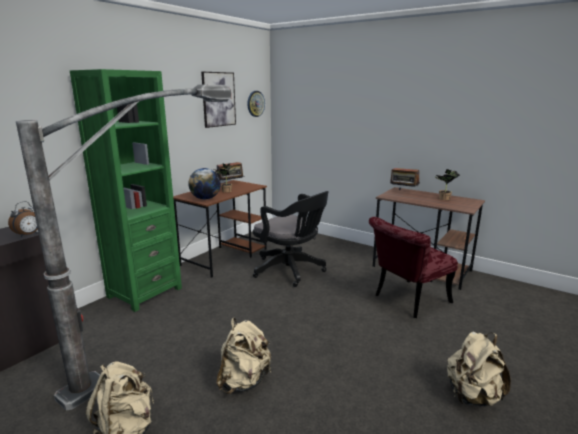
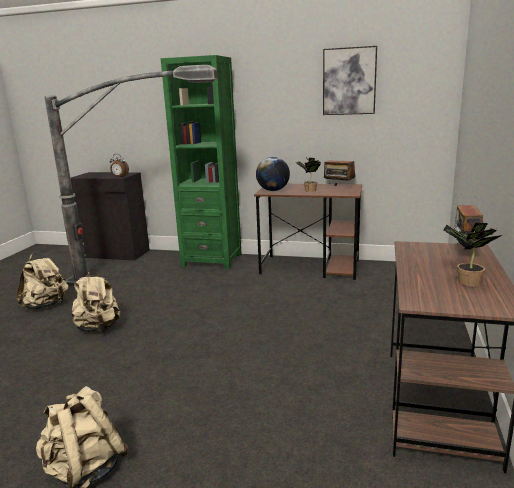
camera: 70 degrees right, 0 degrees up
wall clock [247,91,265,117] -> none
black office chair [253,191,329,287] -> none
red chair [369,217,458,318] -> none

